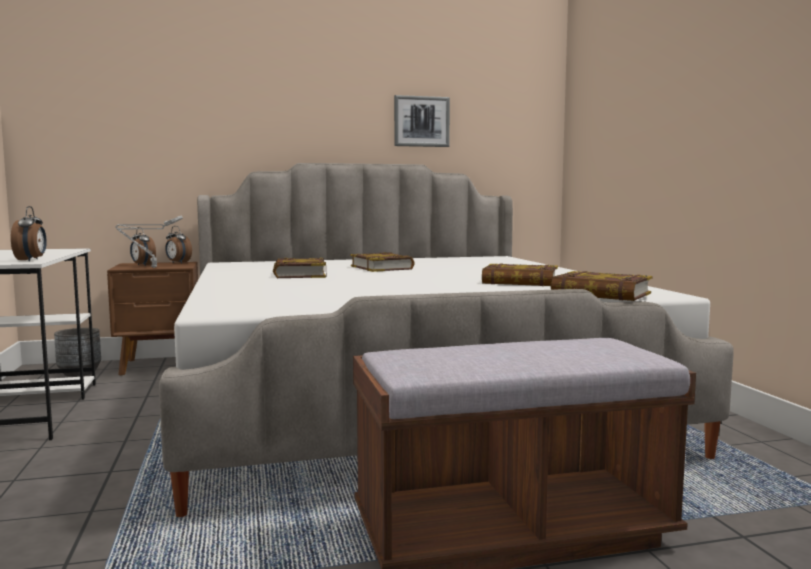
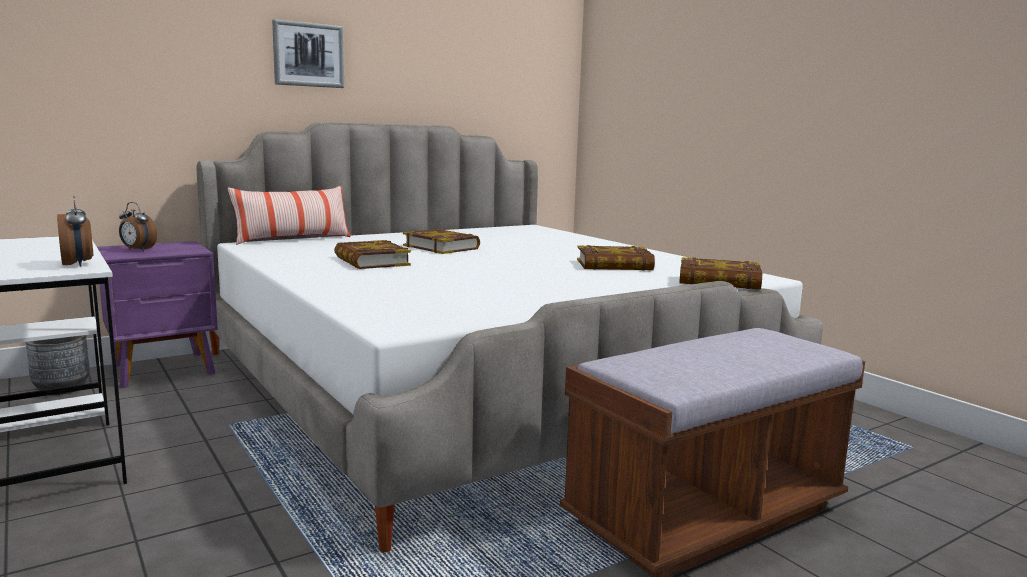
camera: 20 degrees left, 5 degrees up
brown nightstand [107,262,198,375] -> purple nightstand [97,241,218,388]
grey table lamp [115,215,183,268] -> none
alarm clock [165,226,192,263] -> none
picture [394,95,450,147] -> picture moved to [272,19,344,88]
none -> pillow [228,186,351,245]

